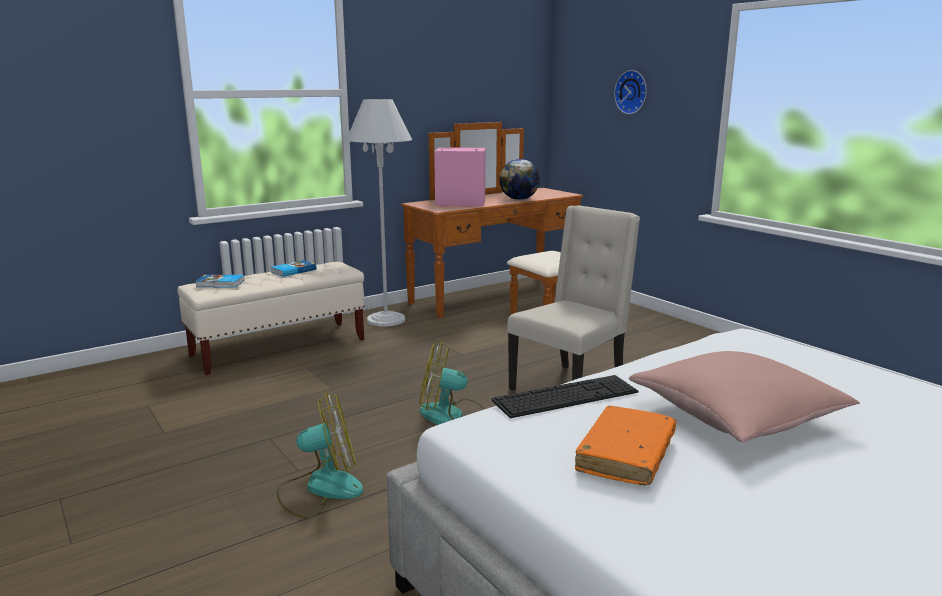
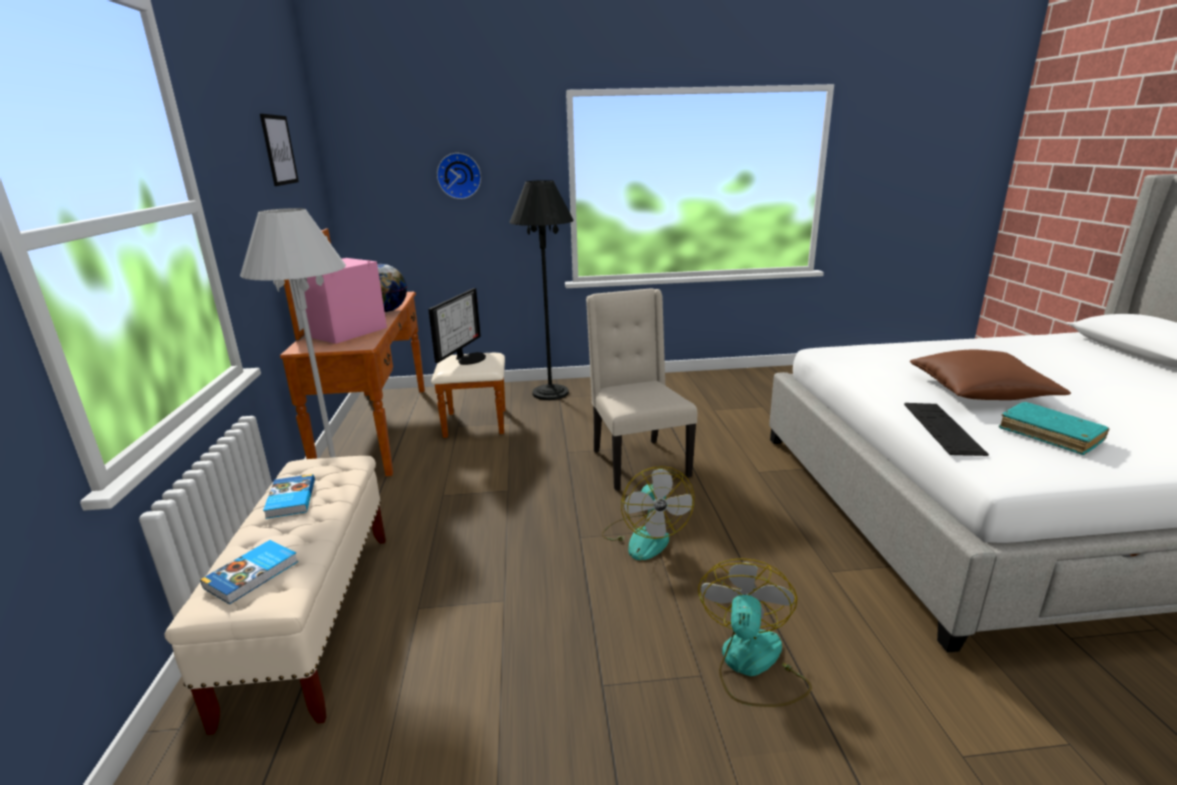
camera: 60 degrees left, 5 degrees up
fan [420,342,484,425] -> fan turned 45 degrees counterclockwise [602,466,694,560]
orange book [575,406,676,485] -> turquoise book [998,402,1109,455]
pink pillow [629,351,860,442] -> brown pillow [910,350,1071,400]
none -> picture [260,114,299,186]
none -> monitor [428,288,486,365]
none -> black floor lamp [509,180,574,400]

